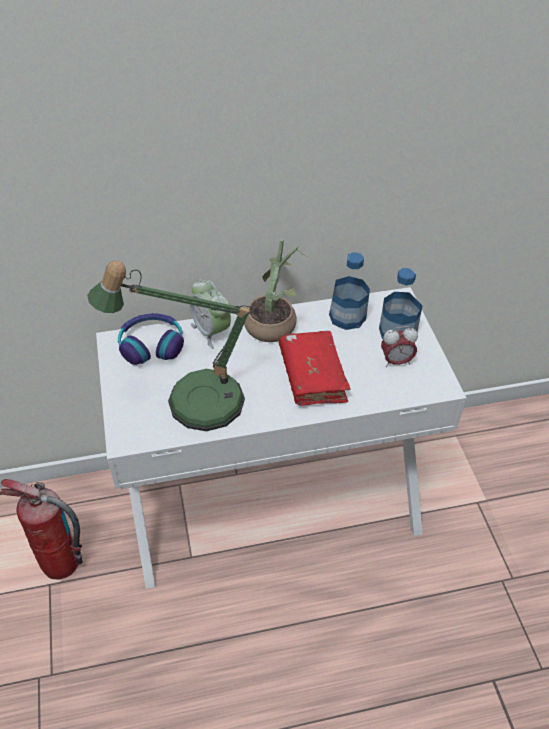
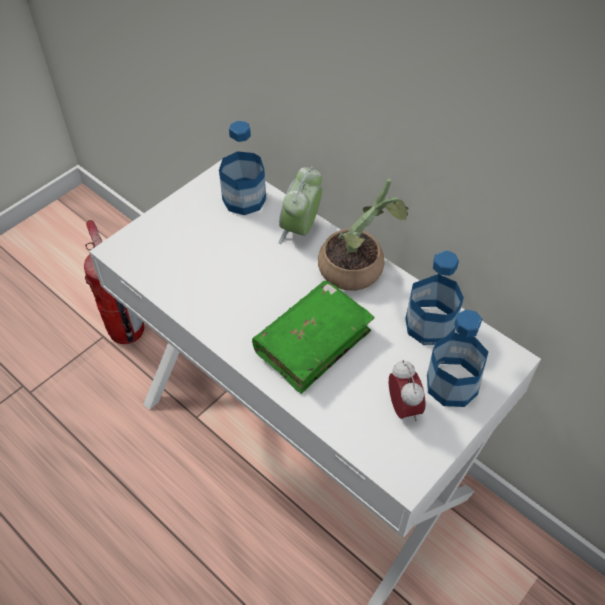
camera: 55 degrees right, 5 degrees up
table lamp [87,260,255,431] -> none
headphones [118,313,184,365] -> bottle [219,121,266,215]
red book [279,331,351,406] -> green book [252,281,375,394]
alarm clock [381,326,418,367] -> alarm clock turned 150 degrees counterclockwise [389,360,426,421]

